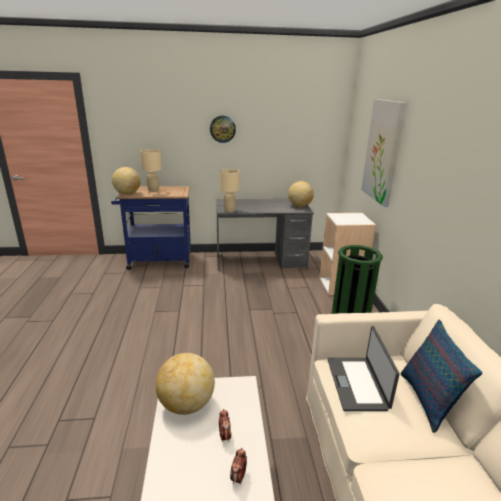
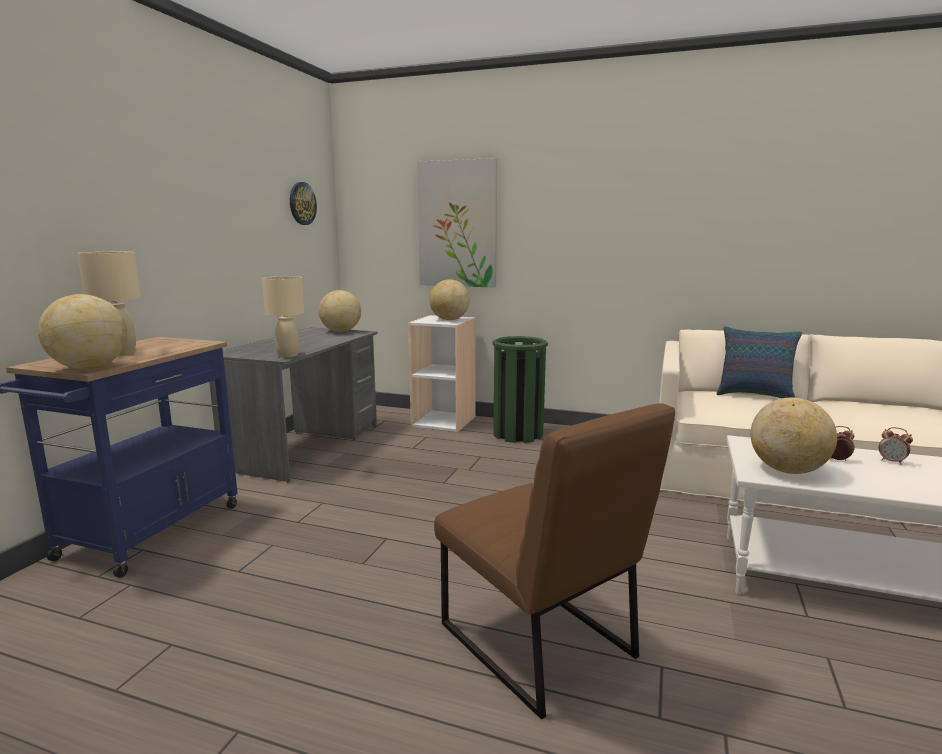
camera: 65 degrees left, 10 degrees down
wall clock [210,116,236,143] -> wall clock moved to [290,182,317,225]
laptop [327,326,400,411] -> none
none -> globe [429,279,470,320]
none -> brown chair [434,403,675,720]

